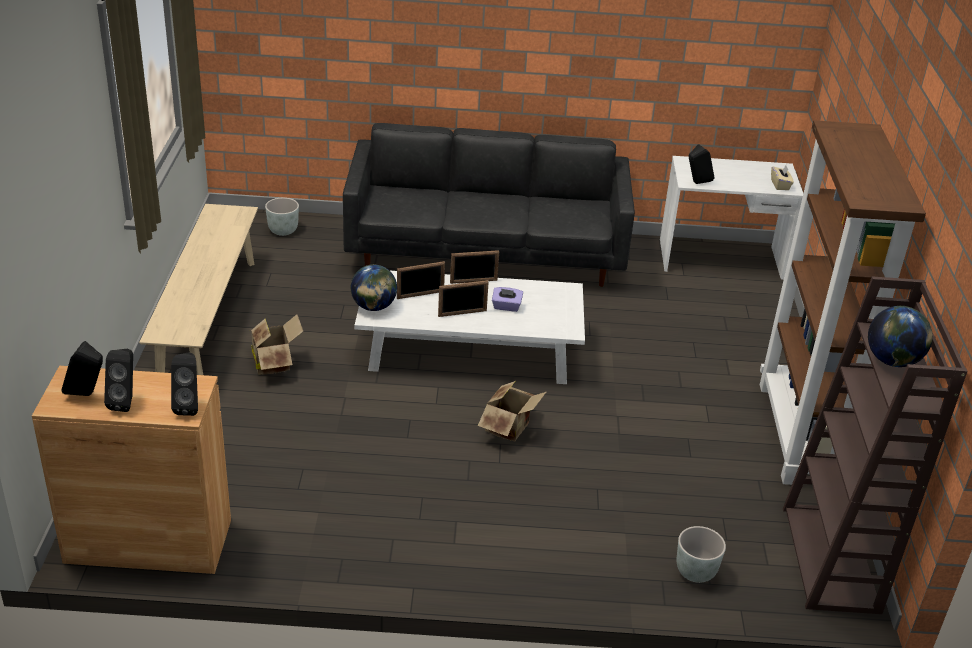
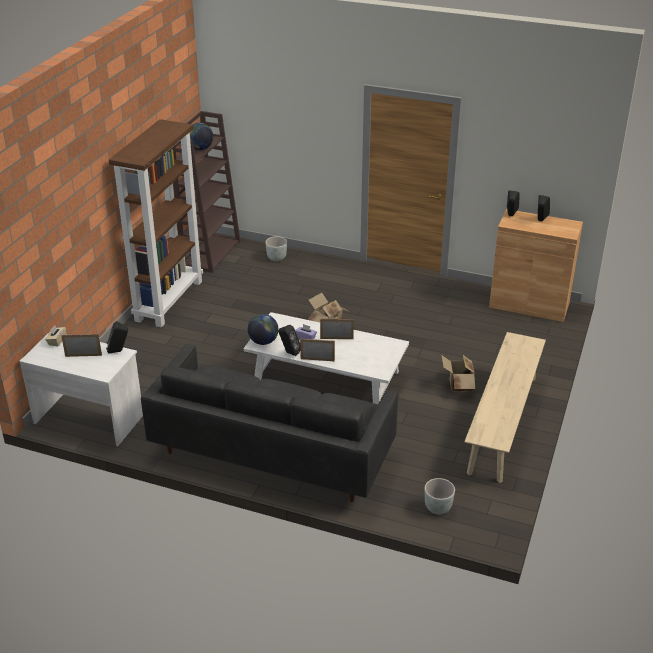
camera: 160 degrees left, 0 degrees up
black speaker [61,341,103,396] -> black speaker moved to [279,325,300,356]
globe [351,264,397,311] -> globe moved to [247,314,278,345]
picture frame [397,261,445,299] -> picture frame moved to [61,334,102,357]

